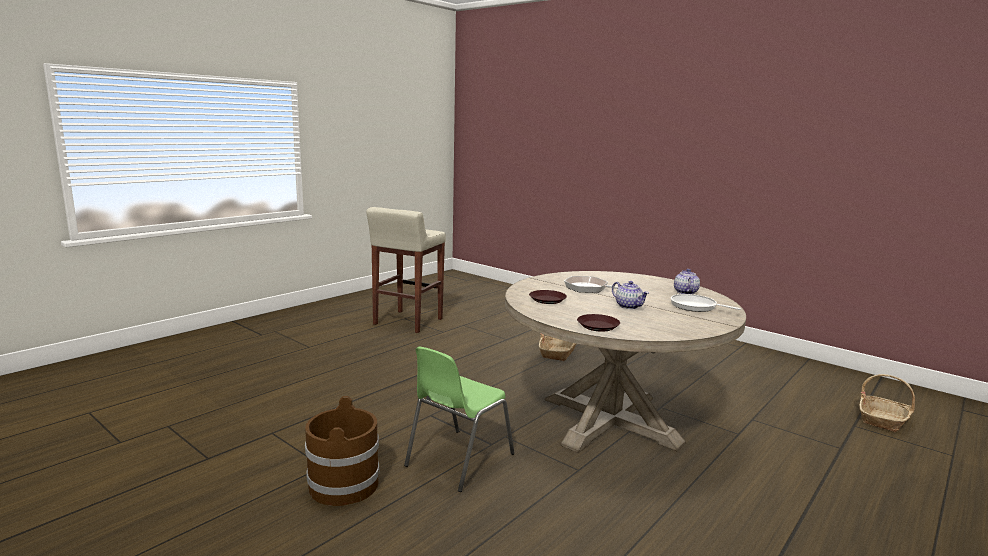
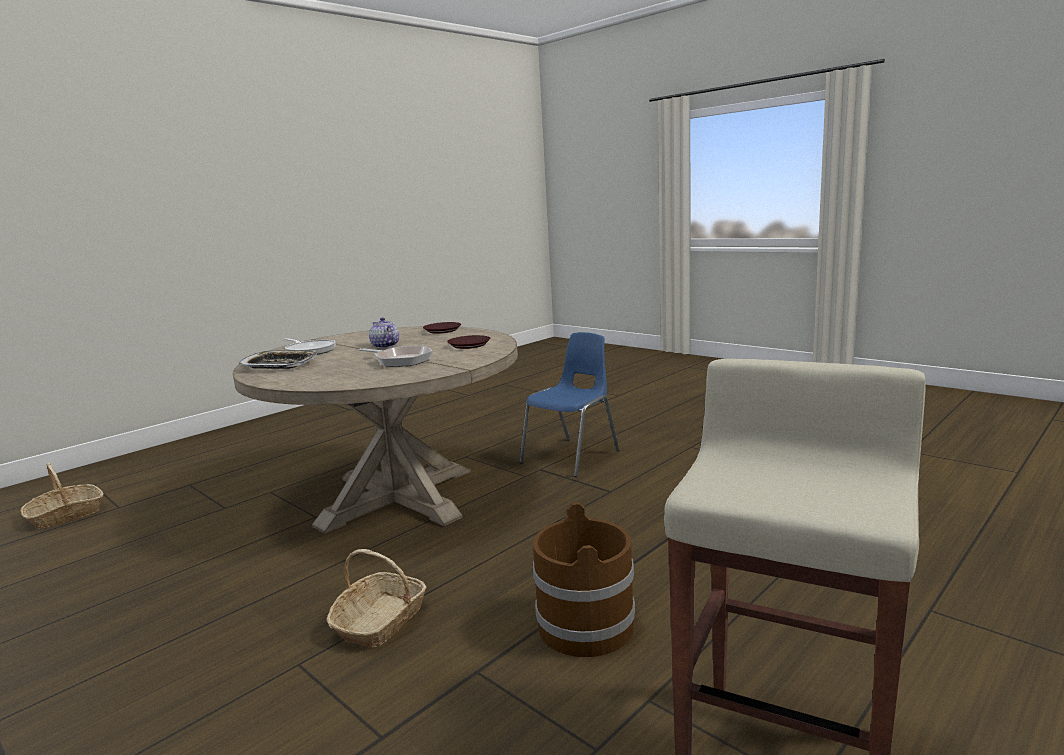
camera: 175 degrees left, 0 degrees up
brown bucket [305,396,379,506] -> brown bucket moved to [533,502,635,657]
green chair [404,347,514,492] -> blue chair [519,332,620,477]
teapot [674,269,700,294] -> tray [238,350,317,369]

